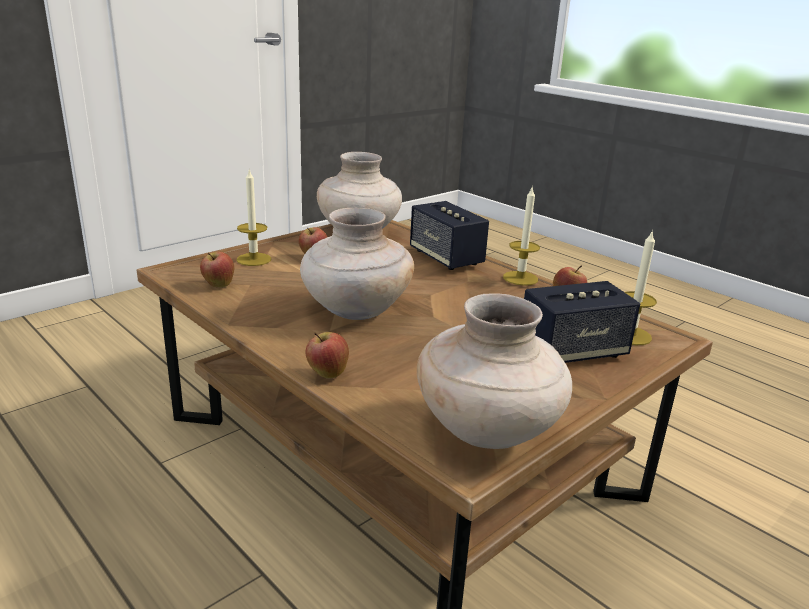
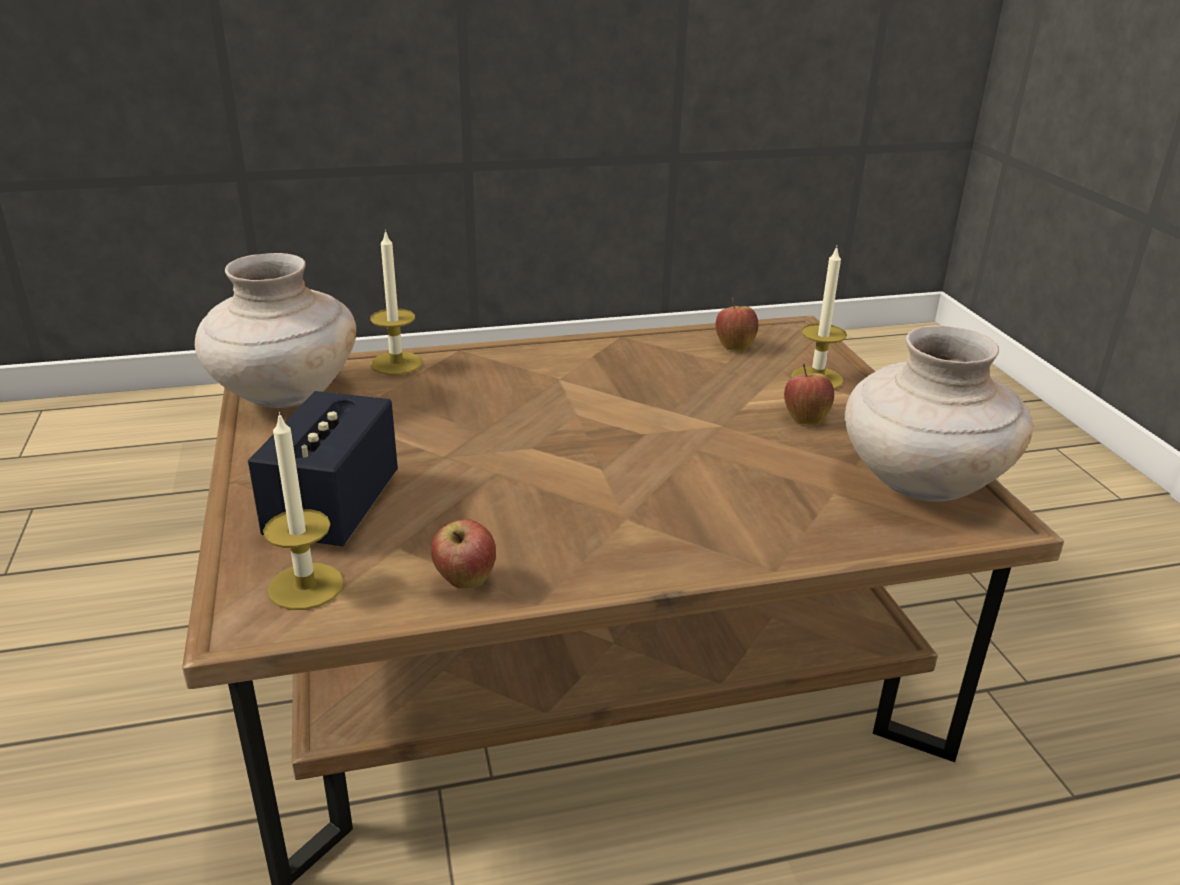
camera: 120 degrees right, 5 degrees up
beige vase [300,208,414,320] -> none
apple [306,332,349,379] -> none
speaker [410,201,489,270] -> none
candle [503,188,540,286] -> candle moved to [370,230,422,375]

